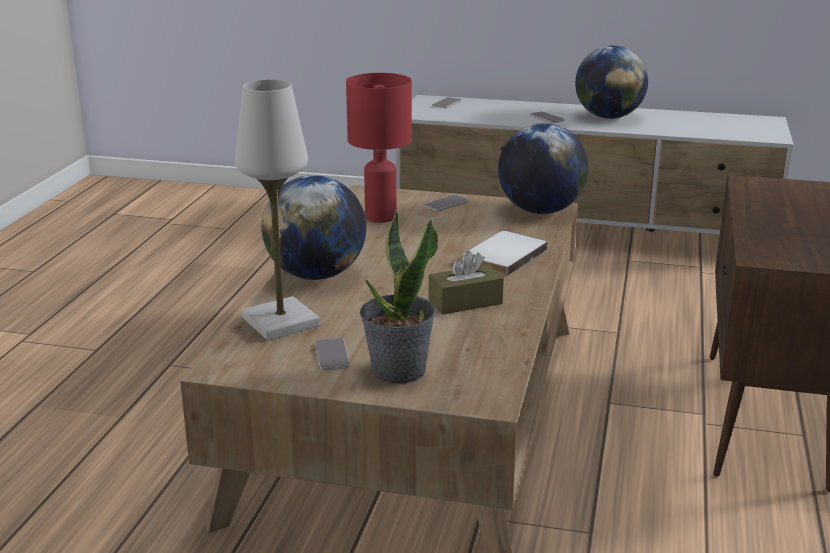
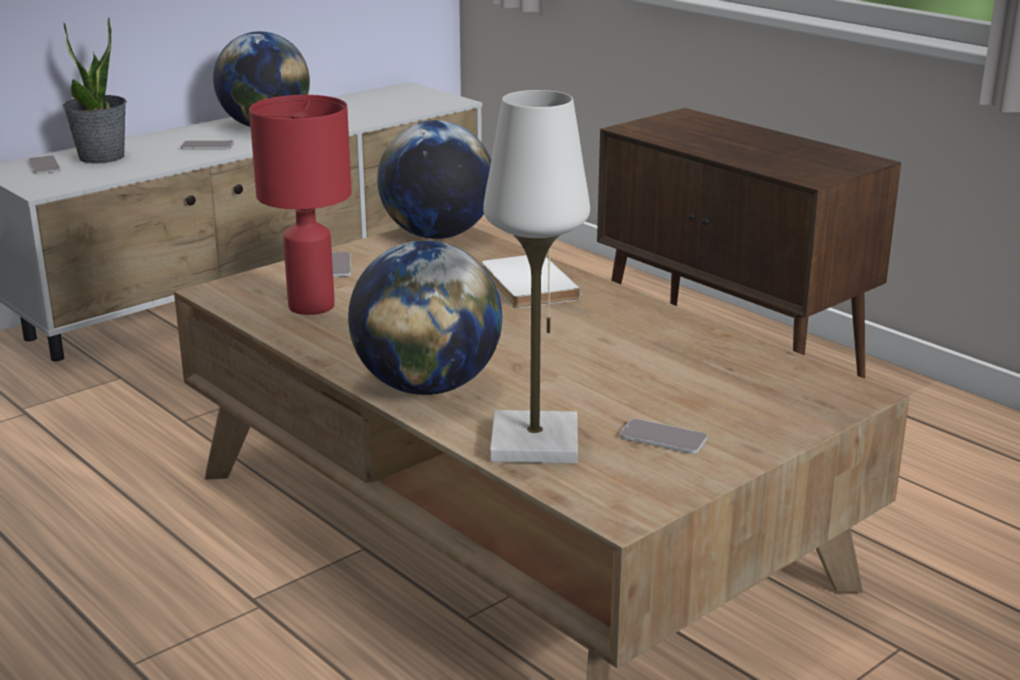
camera: 55 degrees left, 0 degrees up
potted plant [360,209,438,384] -> potted plant moved to [63,17,127,164]
brown tissue box [429,251,504,315] -> none

